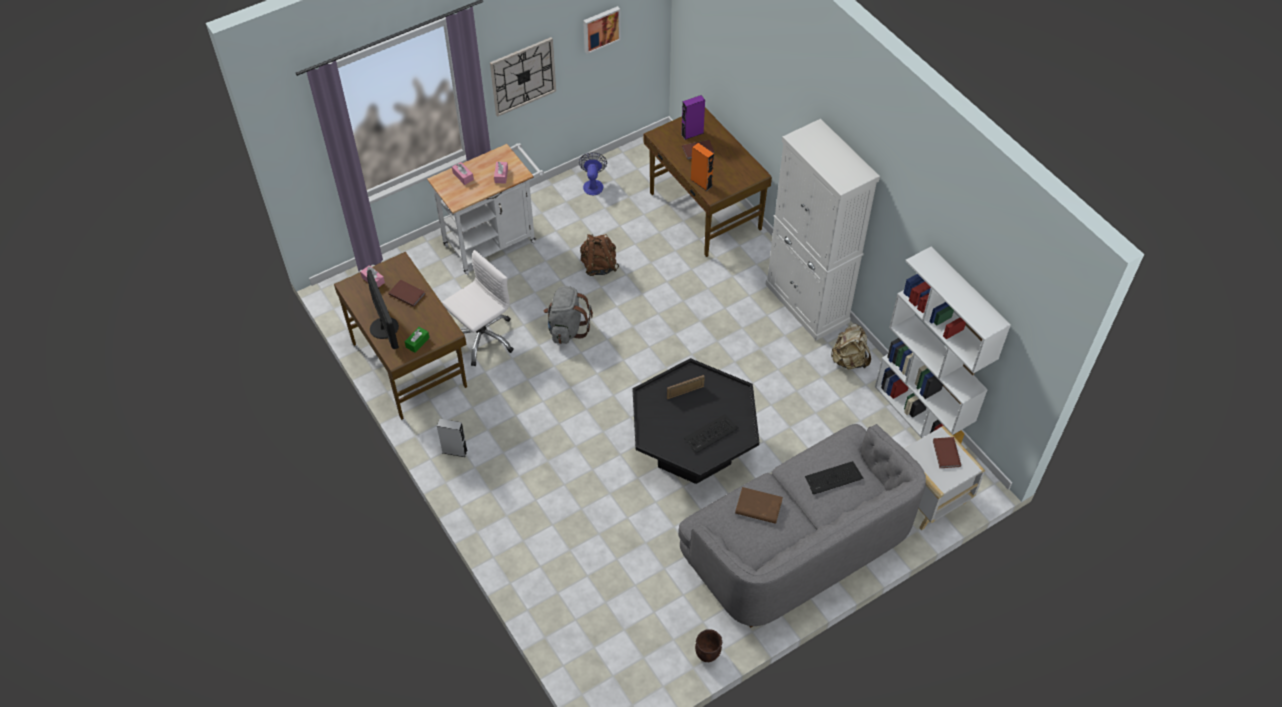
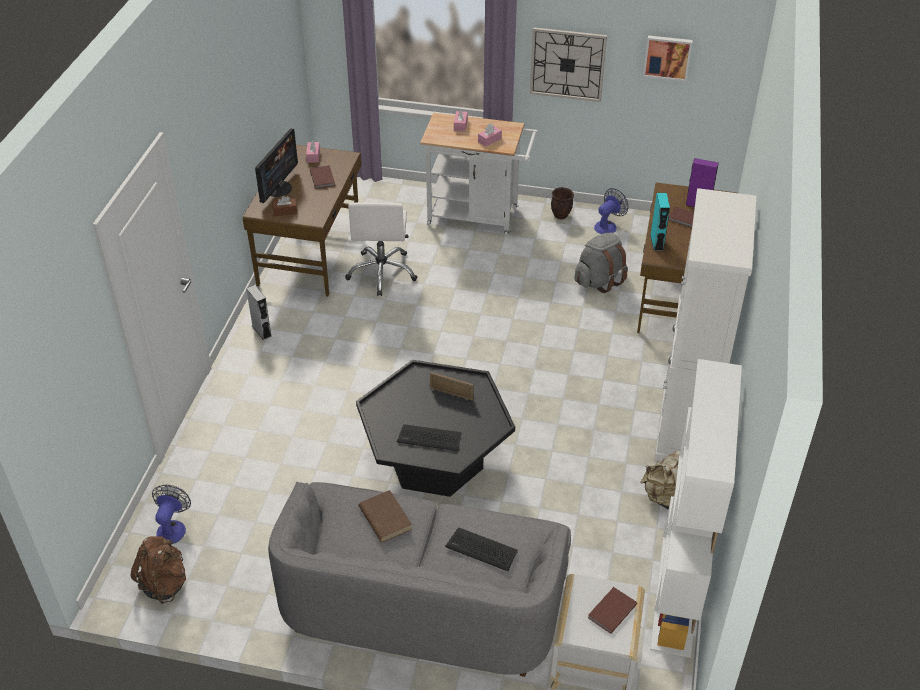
camera: 45 degrees right, 10 degrees down
green tissue box [405,327,430,353] -> brown tissue box [272,196,297,216]
white office chair [442,250,514,366] -> white office chair turned 90 degrees clockwise [345,202,418,296]
grey backpack [544,286,593,344] -> grey backpack moved to [574,233,628,293]
brown backpack [580,234,619,276] -> brown backpack moved to [130,536,186,604]
orange speaker [691,143,714,191] -> turquoise speaker [650,193,670,251]
brown planter [695,629,722,662] -> brown planter moved to [551,187,574,220]
none -> fan [152,485,191,544]

